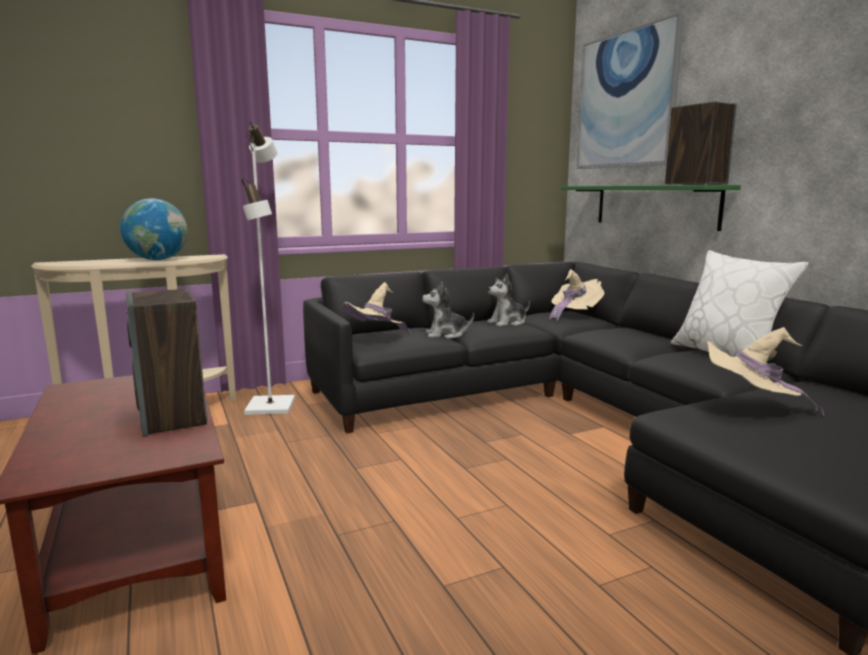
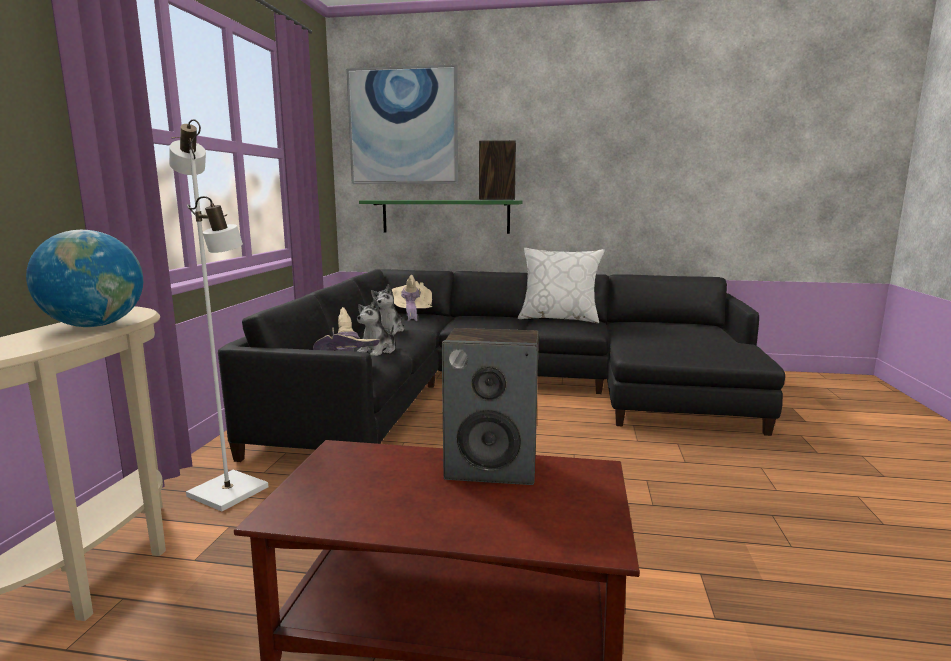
camera: 55 degrees left, 0 degrees up
beige hat [706,327,824,416] -> none

